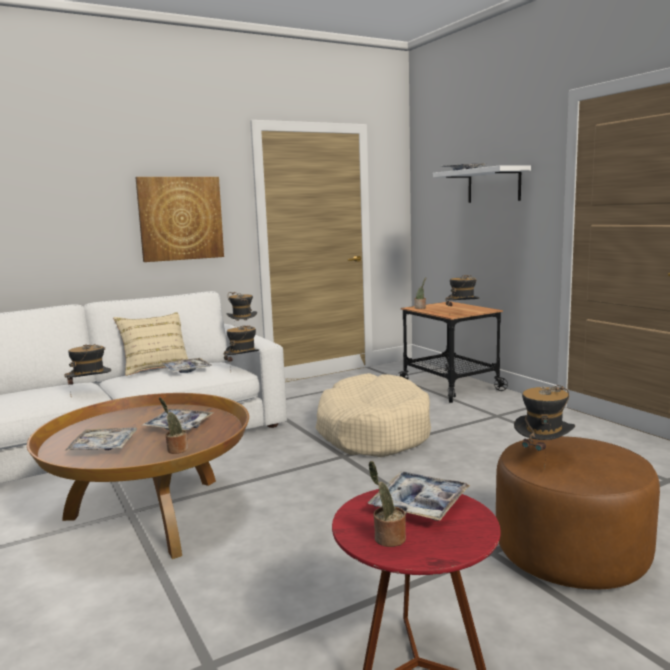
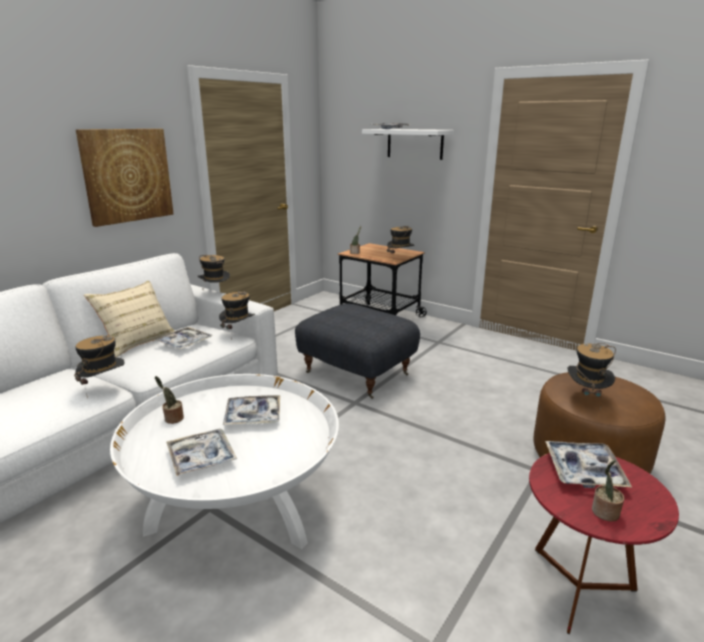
camera: 25 degrees left, 10 degrees up
brown coffee table [27,393,249,559] -> white coffee table [110,374,339,549]
potted plant [159,397,188,454] -> potted plant moved to [155,376,184,424]
beige dog bed [315,373,431,457] -> grey ottoman [295,304,420,399]

